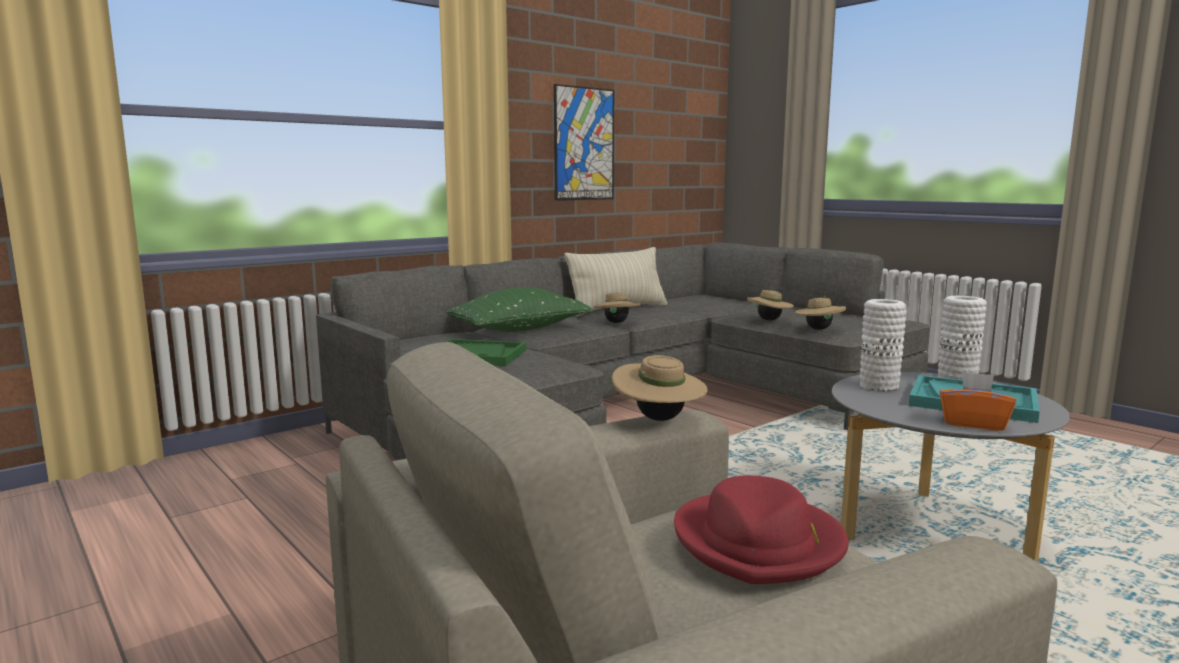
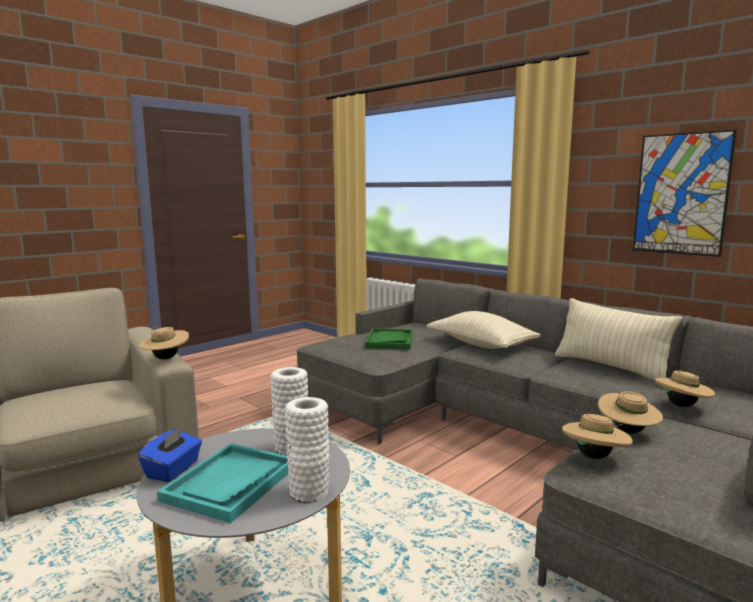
camera: 85 degrees right, 0 degrees up
green pillow [447,287,592,332] -> beige pillow [426,311,541,349]
beige hat [594,292,641,323] -> beige hat moved to [655,371,715,407]
red hat [674,476,849,584] -> none
orange tissue box [939,371,1016,431] -> blue tissue box [138,426,202,482]

